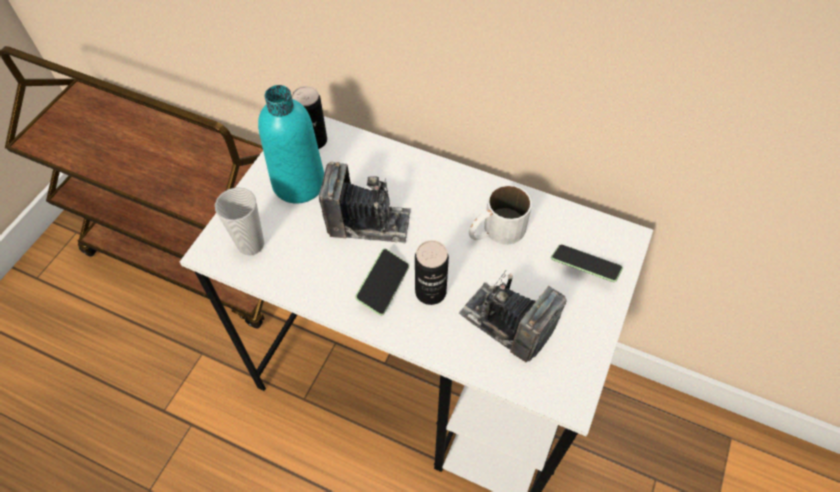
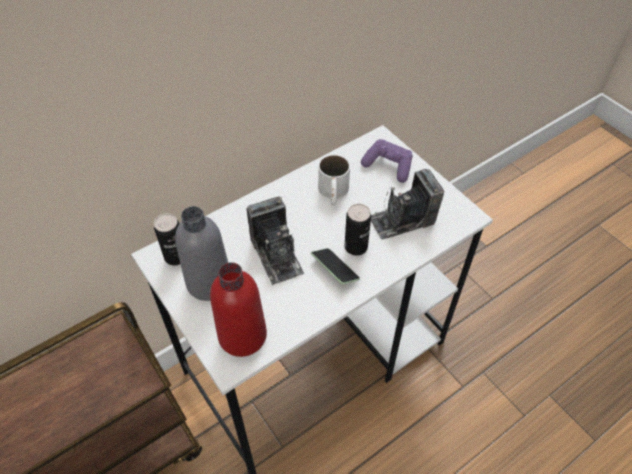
camera: 60 degrees left, 5 degrees down
cup [215,187,264,255] -> red bottle [210,262,267,357]
turquoise bottle [258,85,324,204] -> grey bottle [175,206,228,301]
camera [319,161,411,244] -> camera turned 120 degrees clockwise [246,196,304,285]
phone [551,245,623,282] -> purple game controller [361,139,413,183]

